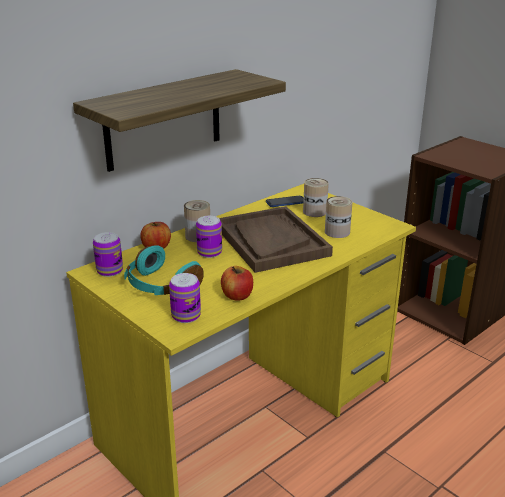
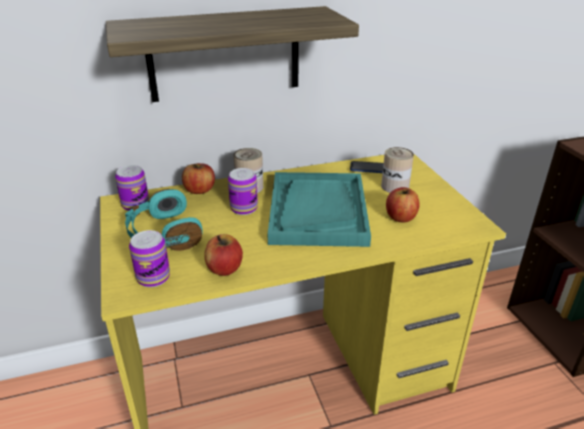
camera: 25 degrees right, 5 degrees up
brown tray [219,206,333,273] -> turquoise tray [267,172,371,247]
can [325,196,352,238] -> apple [386,187,420,222]

